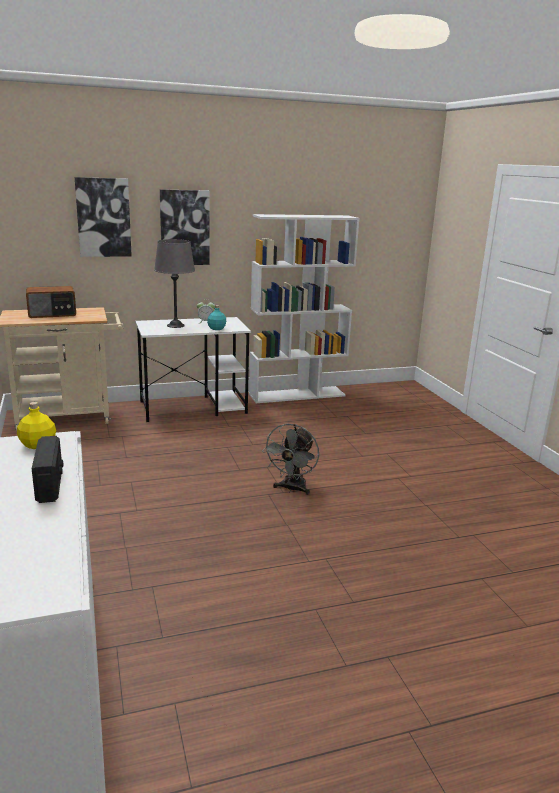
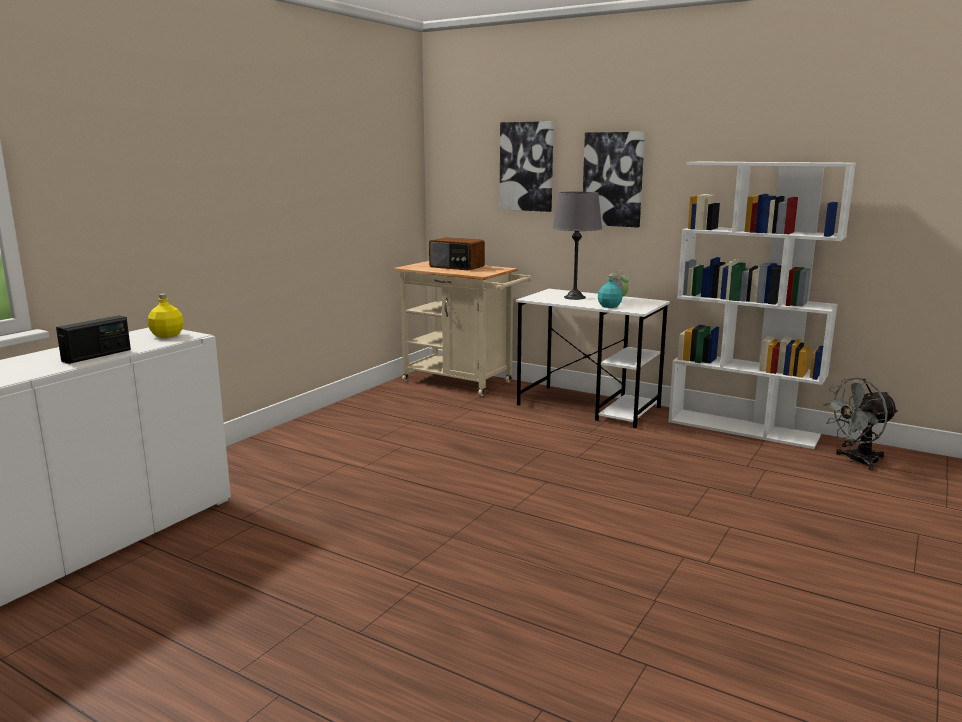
camera: 50 degrees right, 5 degrees down
grey fan [262,424,319,495] -> grey fan moved to [823,378,898,470]

